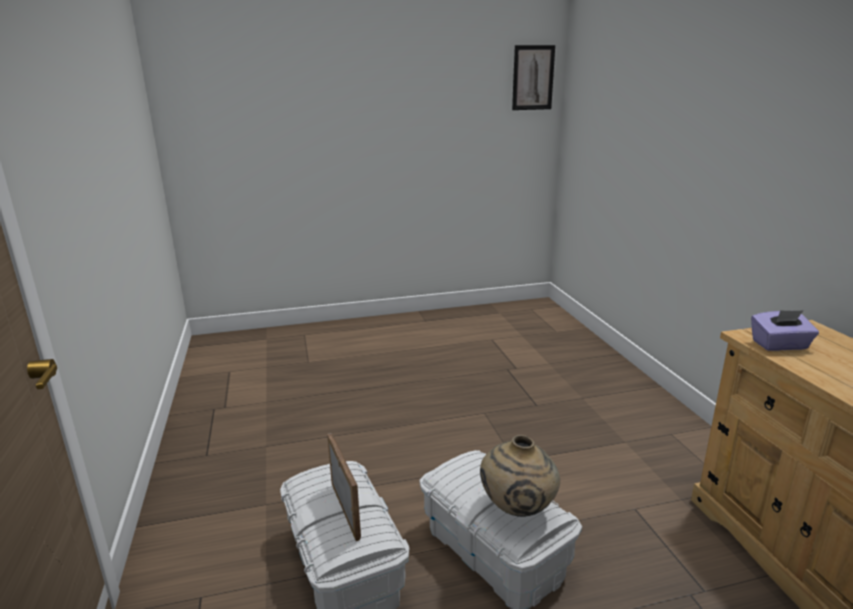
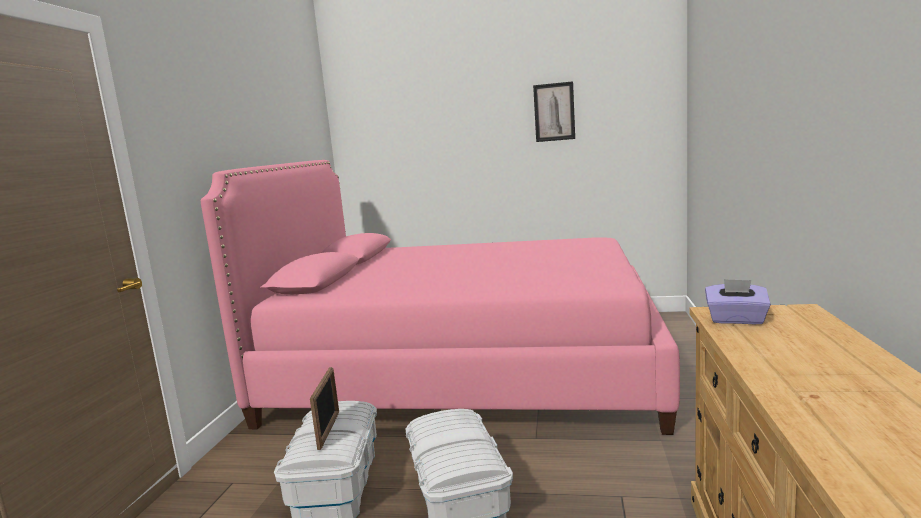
camera: 25 degrees right, 10 degrees down
beige vase [480,435,560,517] -> none
picture [512,45,555,110] -> picture moved to [533,81,575,142]
none -> pink bed [201,160,680,435]

